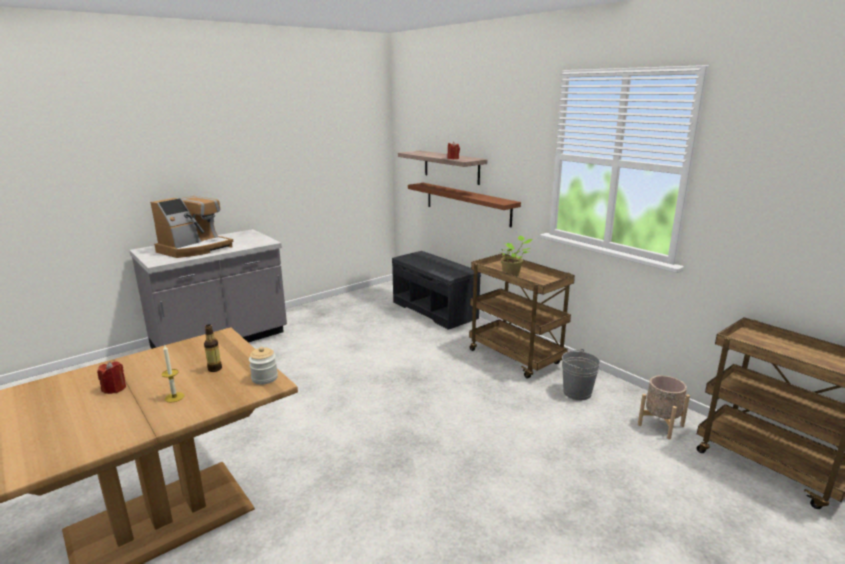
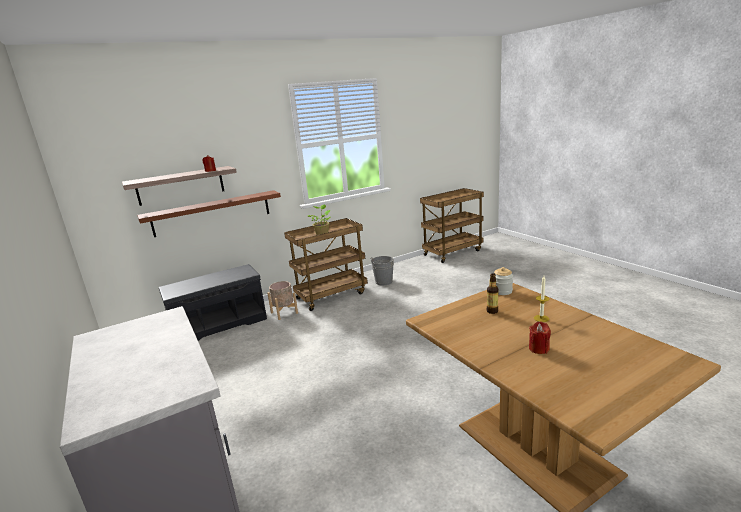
camera: 80 degrees left, 0 degrees up
coffee machine [150,196,234,258] -> none
beige planter [638,375,690,440] -> beige planter moved to [267,281,298,320]

